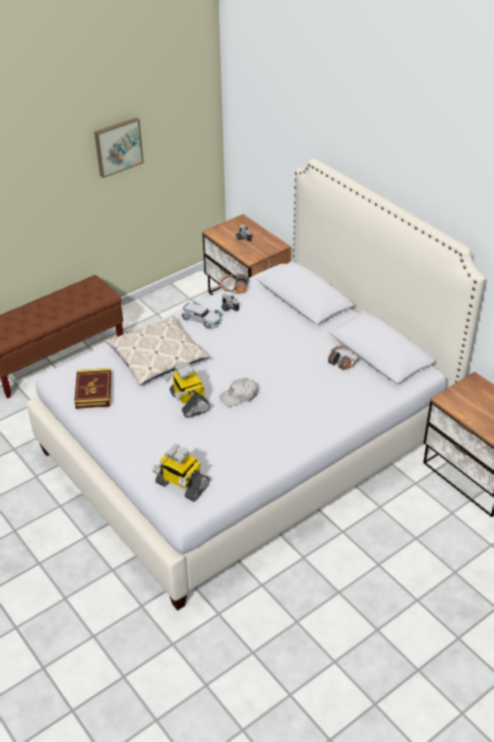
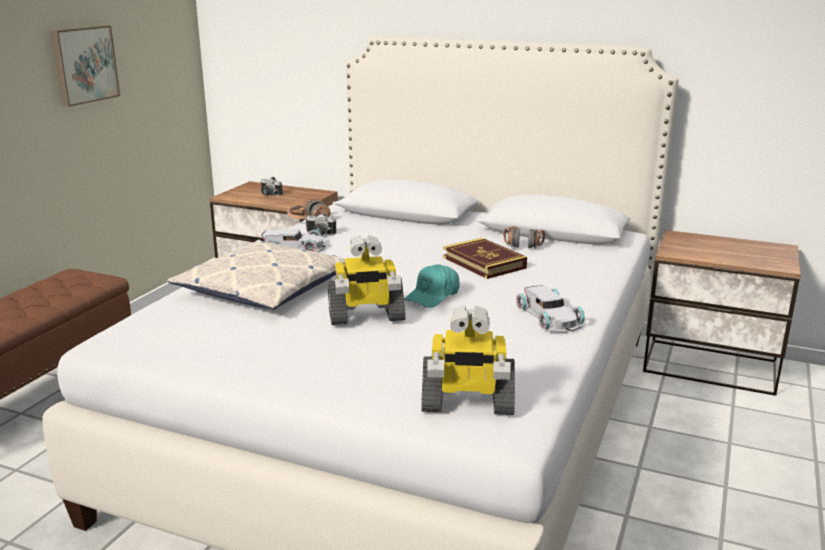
camera: 30 degrees left, 20 degrees down
book [74,368,111,409] -> book moved to [443,238,527,279]
toy robot [164,362,210,418] -> toy robot turned 45 degrees counterclockwise [328,235,406,325]
white cap [219,378,258,407] -> turquoise cap [404,264,460,308]
none -> white toy car [516,285,585,333]

